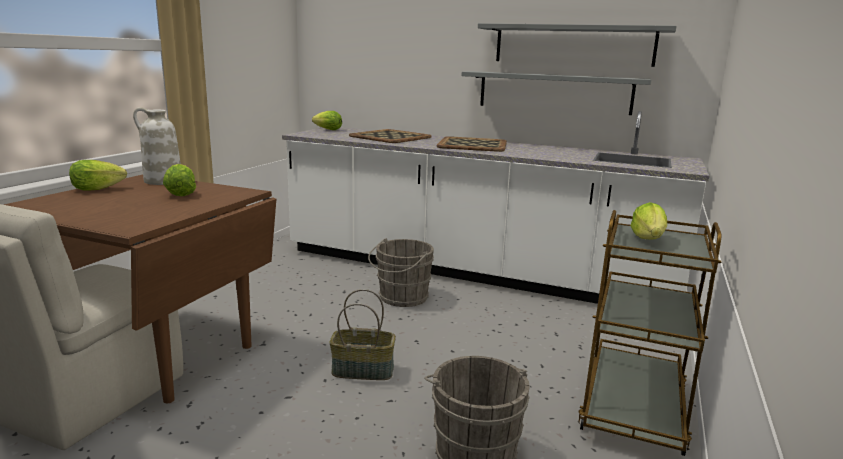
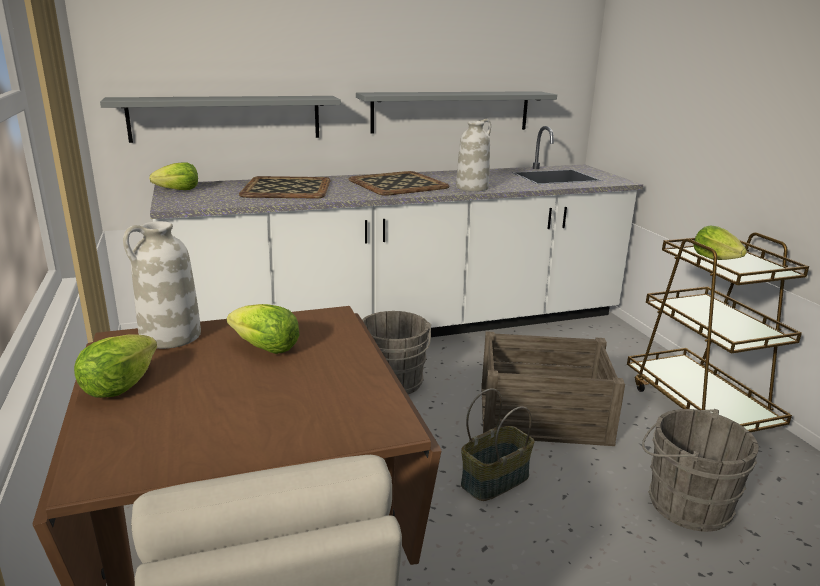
camera: 40 degrees left, 5 degrees up
grey shelf [478,23,677,67] -> grey shelf moved to [100,96,341,143]
none -> white vase [456,119,491,192]
none -> crate [481,331,625,446]

